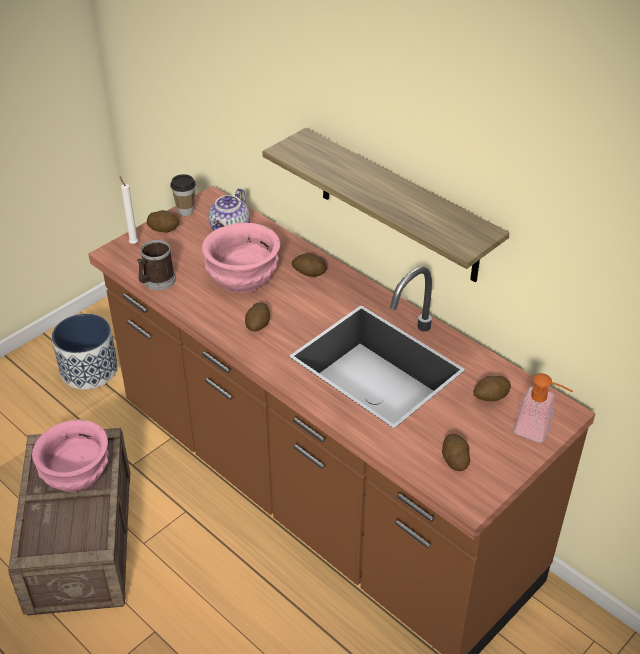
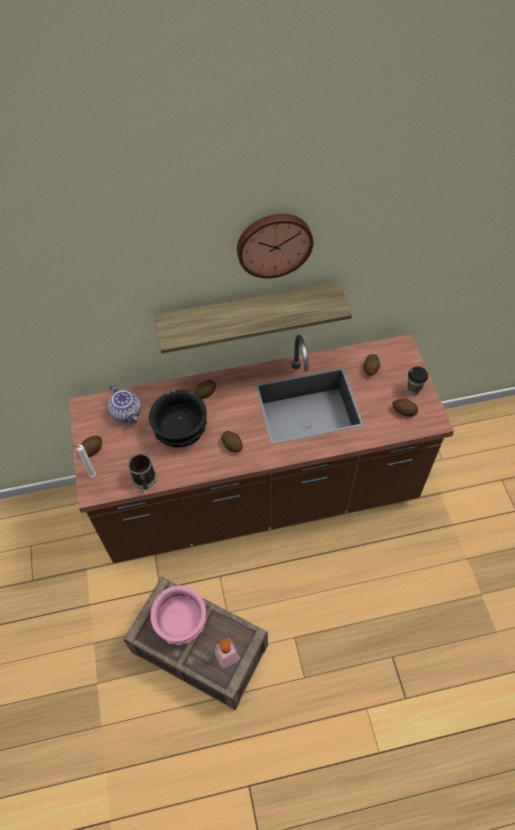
camera: 55 degrees left, 15 degrees up
planter [52,314,118,389] -> none
cup [170,174,196,216] -> cup moved to [407,366,428,396]
pink bowl [202,223,280,292] -> black bowl [149,390,207,447]
soap dispenser [514,373,573,442] -> soap dispenser moved to [215,635,243,668]
none -> wall clock [237,214,313,278]

